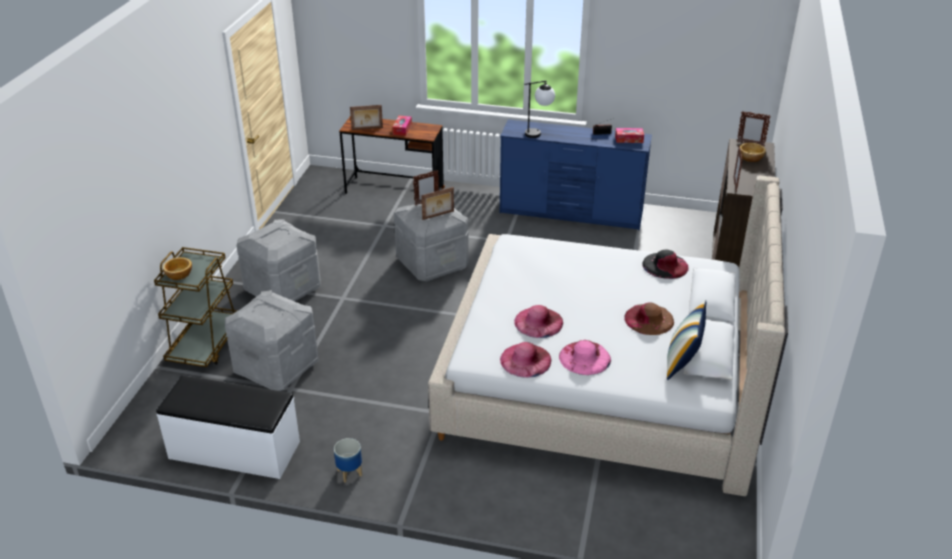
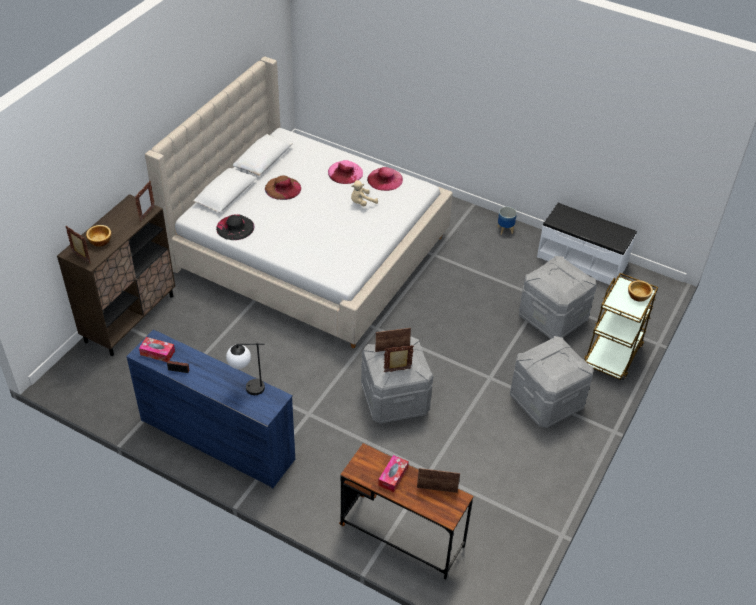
camera: 165 degrees left, 10 degrees up
pink hat [514,305,563,338] -> beige plush toy [351,180,378,206]
pillow [667,300,706,380] -> none

